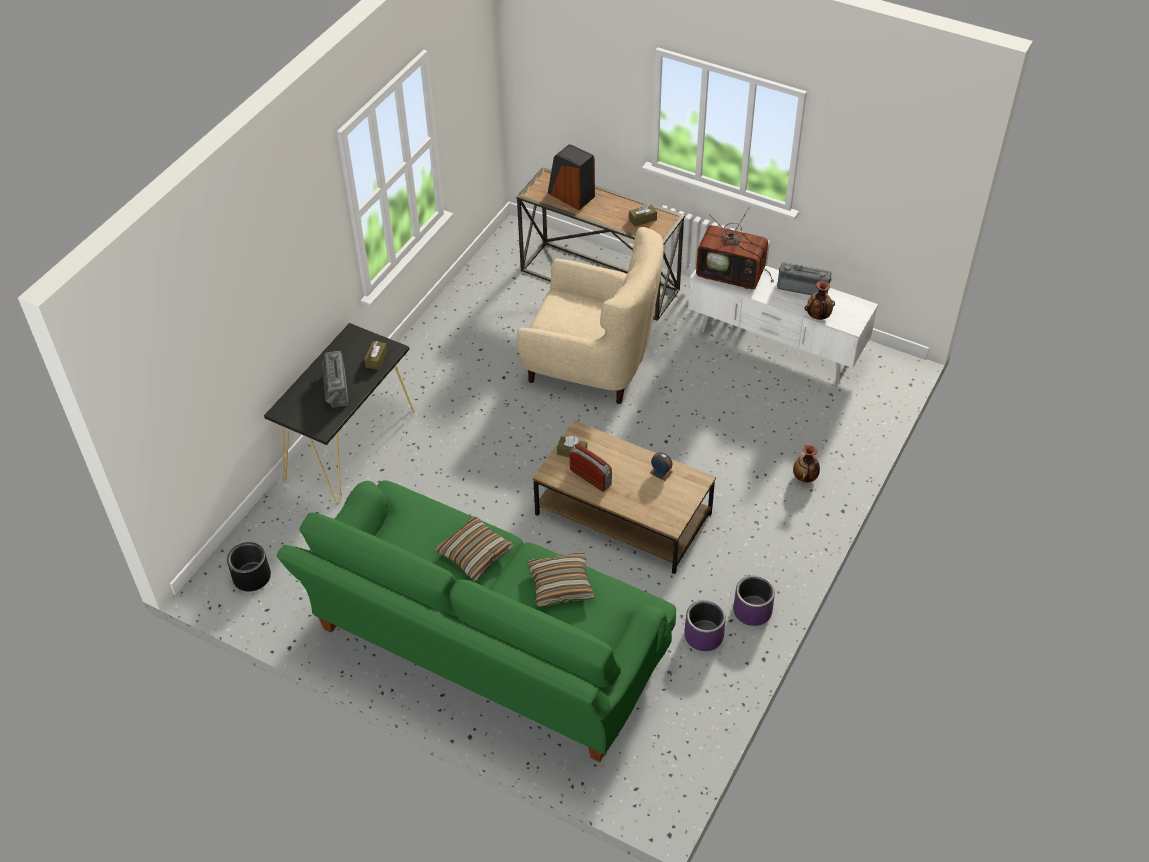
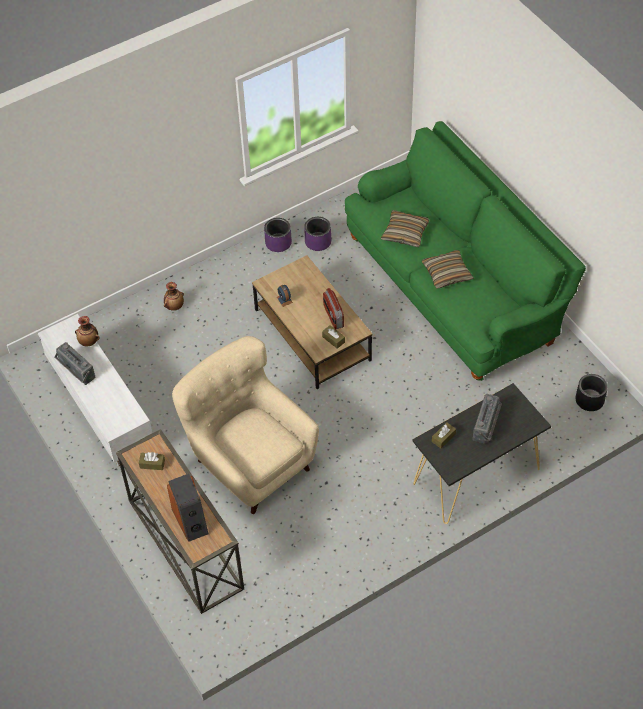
camera: 150 degrees left, 5 degrees up
television [696,207,774,289] -> none

